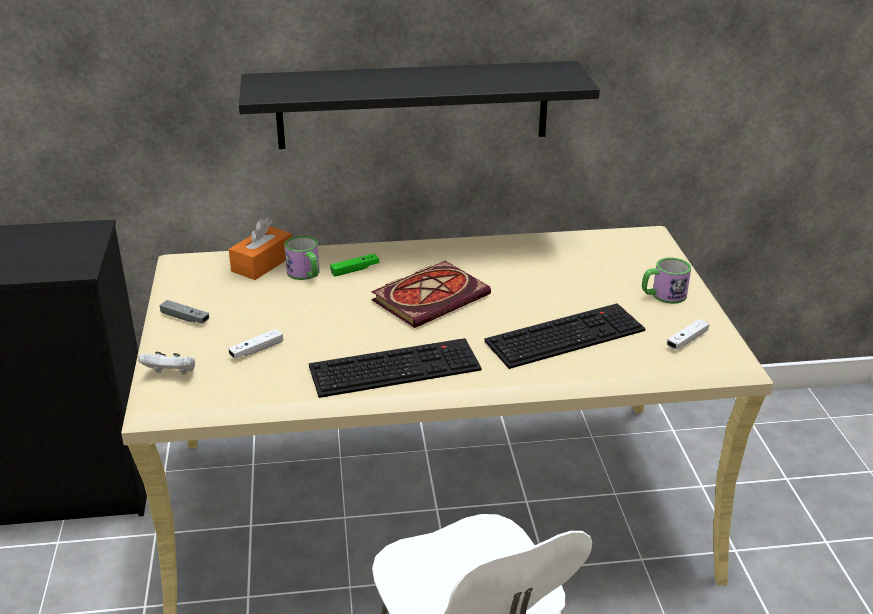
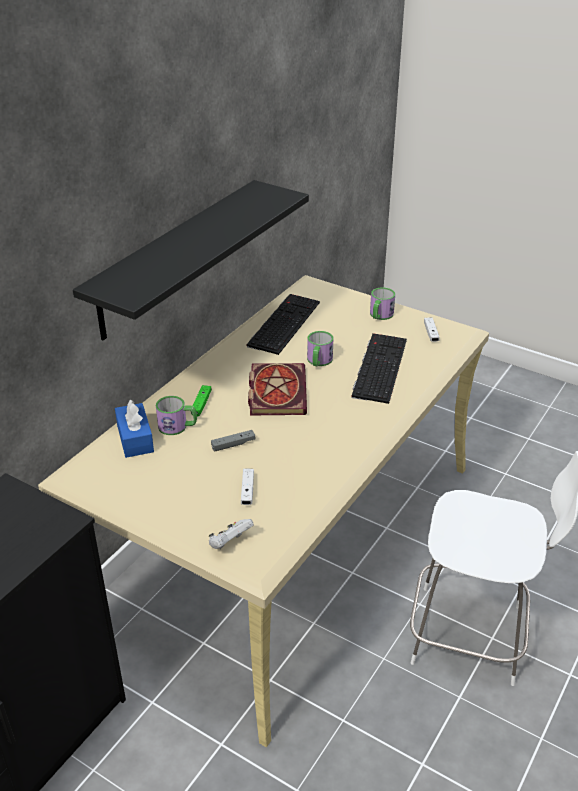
camera: 50 degrees left, 5 degrees up
grey game controller [160,300,210,324] -> grey game controller moved to [211,430,255,451]
orange tissue box [229,218,292,280] -> blue tissue box [115,400,154,458]
keyboard [309,338,482,398] -> keyboard moved to [247,294,320,355]
none -> mug [307,331,334,366]

